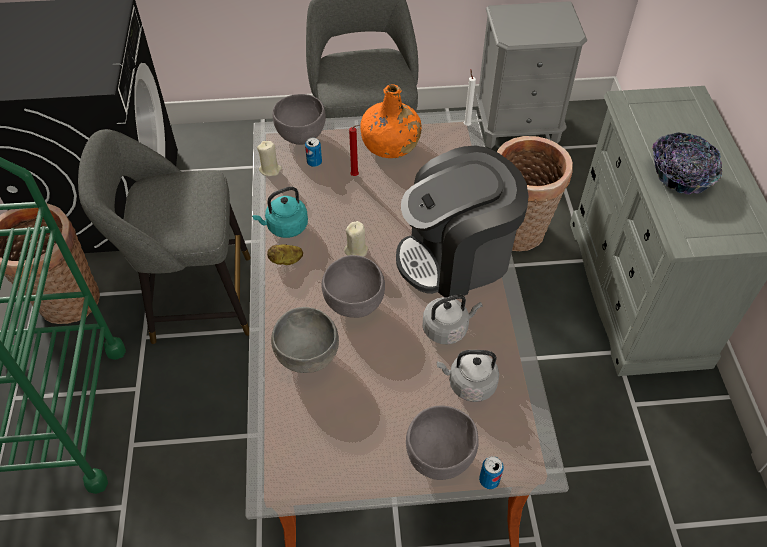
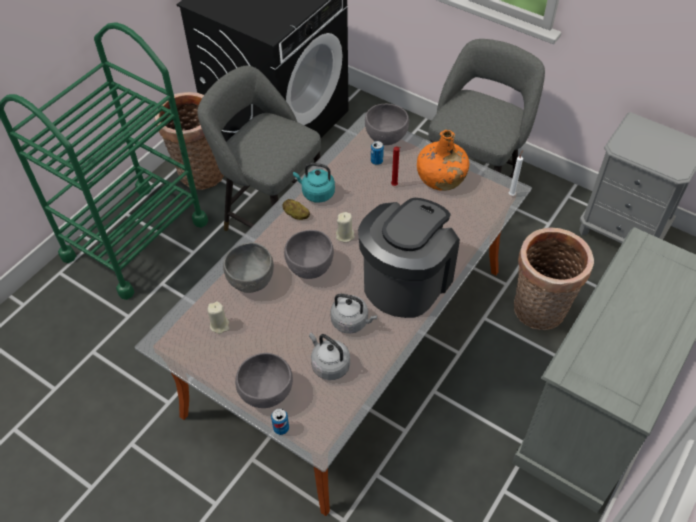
camera: 40 degrees right, 0 degrees up
beige candle [257,141,282,176] -> beige candle moved to [207,301,229,334]
coffee machine [396,146,529,297] -> coffee machine turned 105 degrees clockwise [358,198,460,318]
bowl [652,132,722,194] -> none

